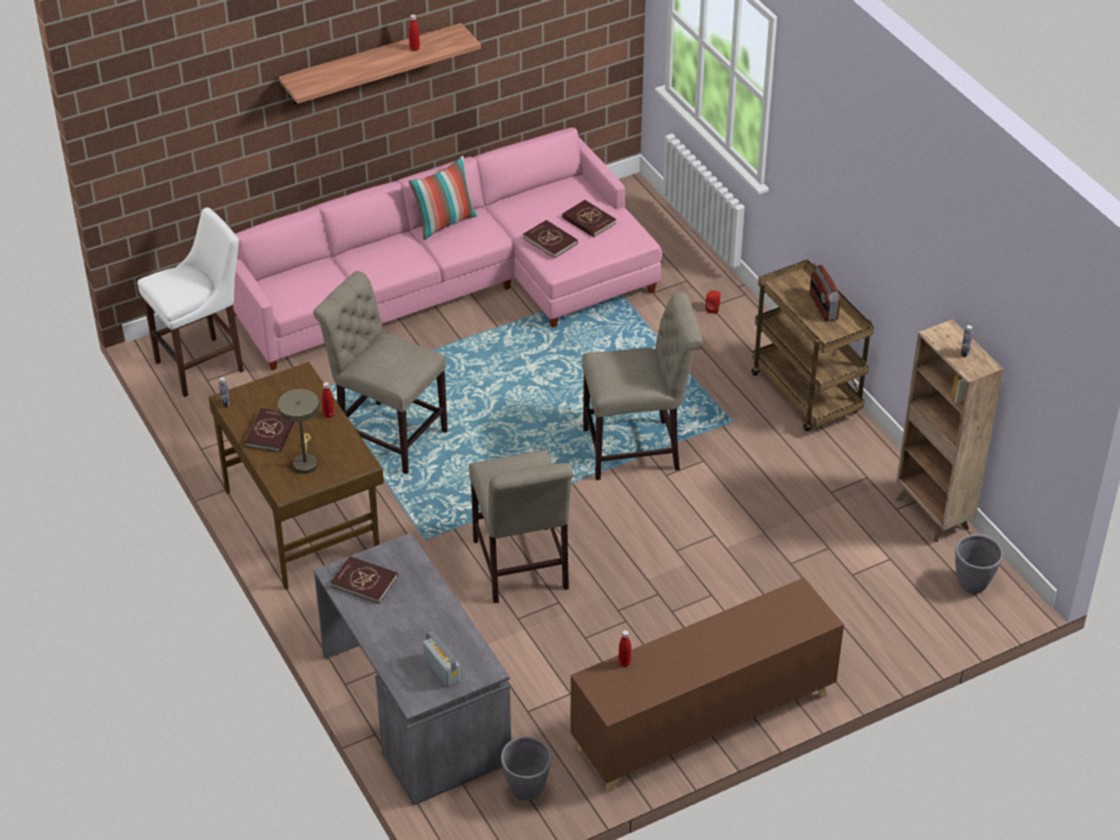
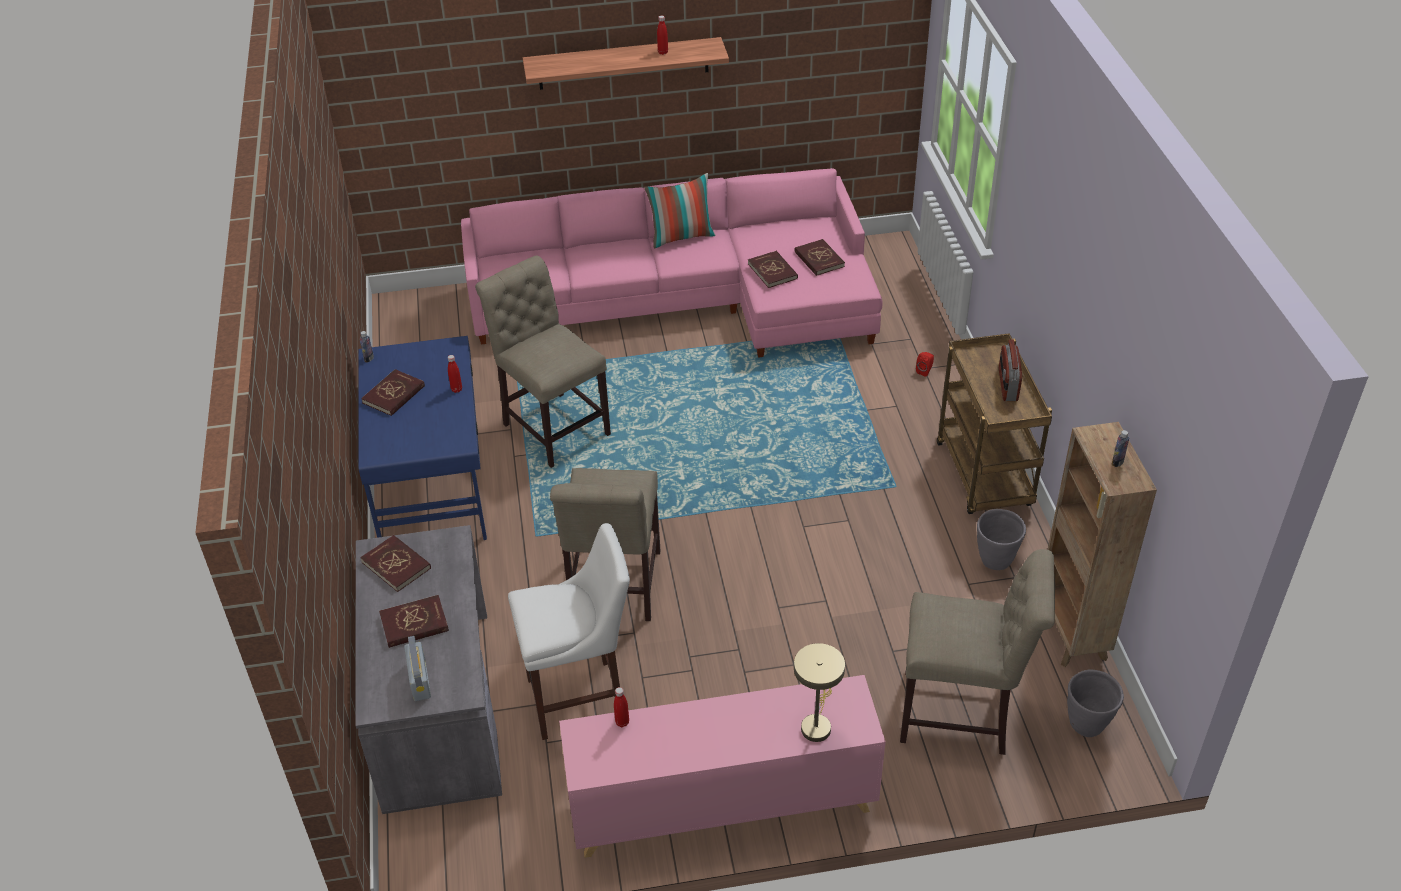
camera: 20 degrees right, 0 degrees up
white stool [137,207,244,397] -> white stool moved to [508,523,630,740]
brown desk [209,362,384,590] -> blue desk [358,336,487,540]
beige table lamp [278,389,319,474] -> beige table lamp moved to [794,643,845,742]
grey planter [501,737,552,801] -> grey planter moved to [977,509,1026,570]
brown cabinet [570,578,844,793] -> pink cabinet [559,675,886,858]
beige chair [582,292,702,480] -> beige chair moved to [900,549,1055,755]
none -> red book [379,595,449,648]

